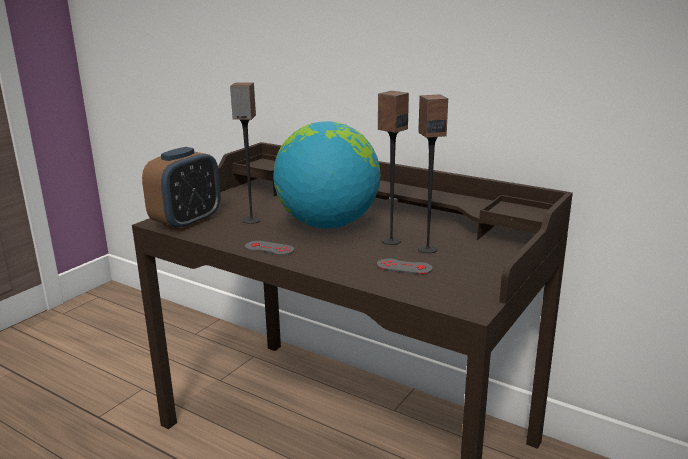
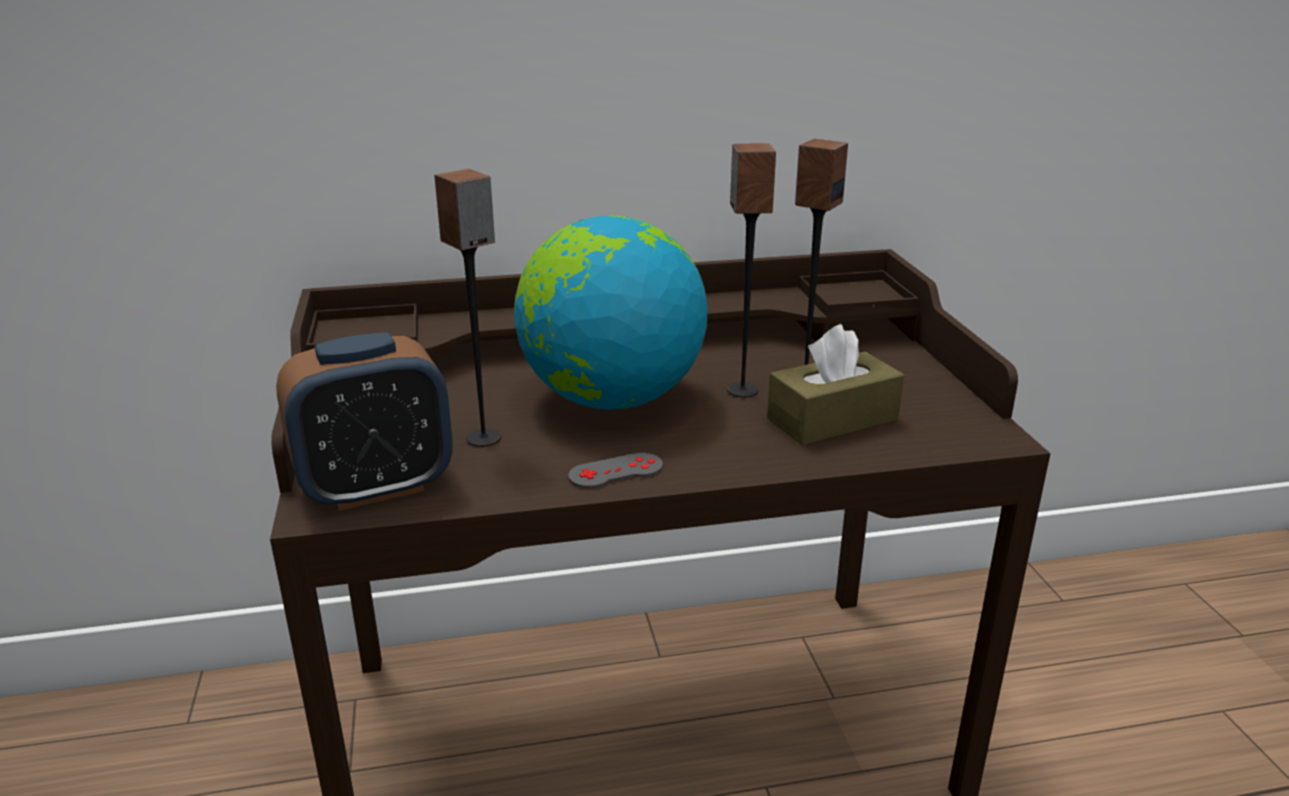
camera: 45 degrees left, 5 degrees up
alarm clock [142,147,221,231] -> alarm clock turned 75 degrees clockwise [276,332,453,511]
grey game controller [377,258,433,274] -> brown tissue box [767,324,904,446]

